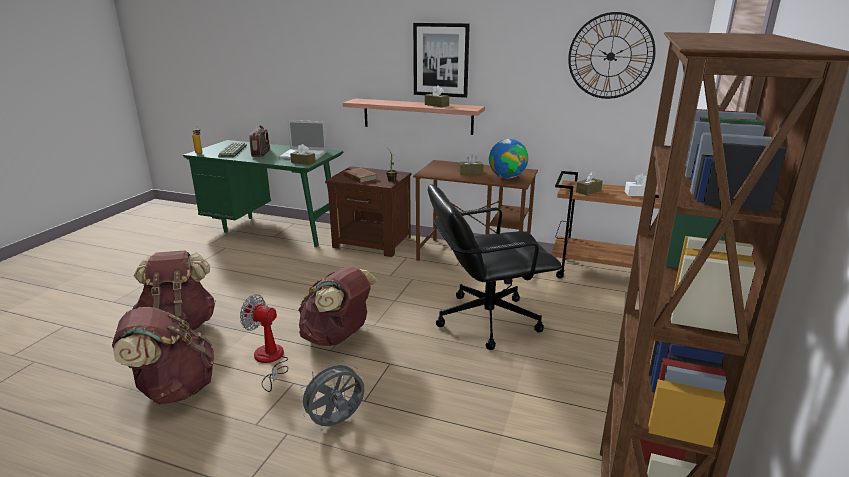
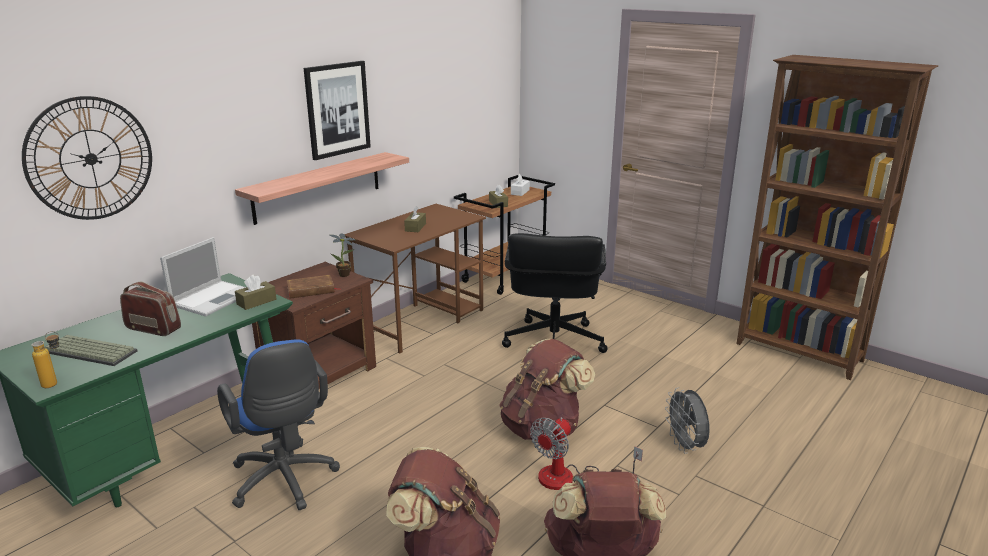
camera: 70 degrees left, 0 degrees up
brown tissue box [425,85,449,107] -> none
globe [489,139,528,179] -> none
wall clock [568,12,656,99] -> wall clock moved to [22,96,152,220]
none -> blue office chair [217,340,340,510]

